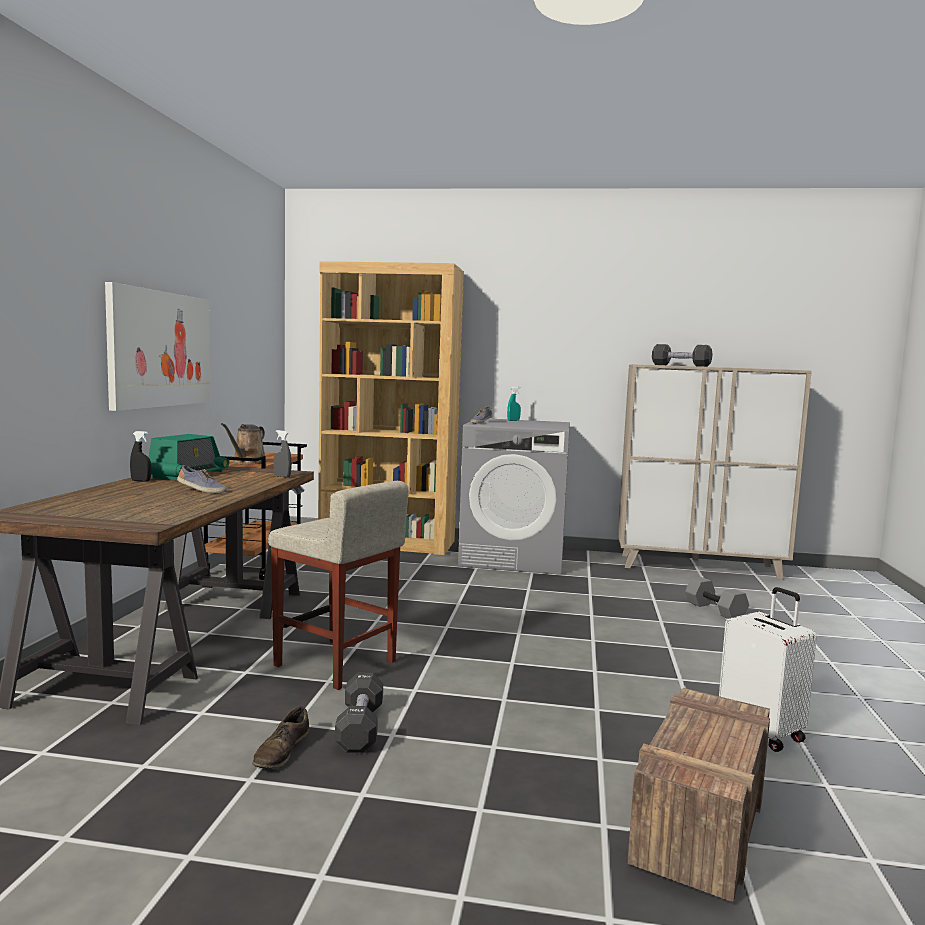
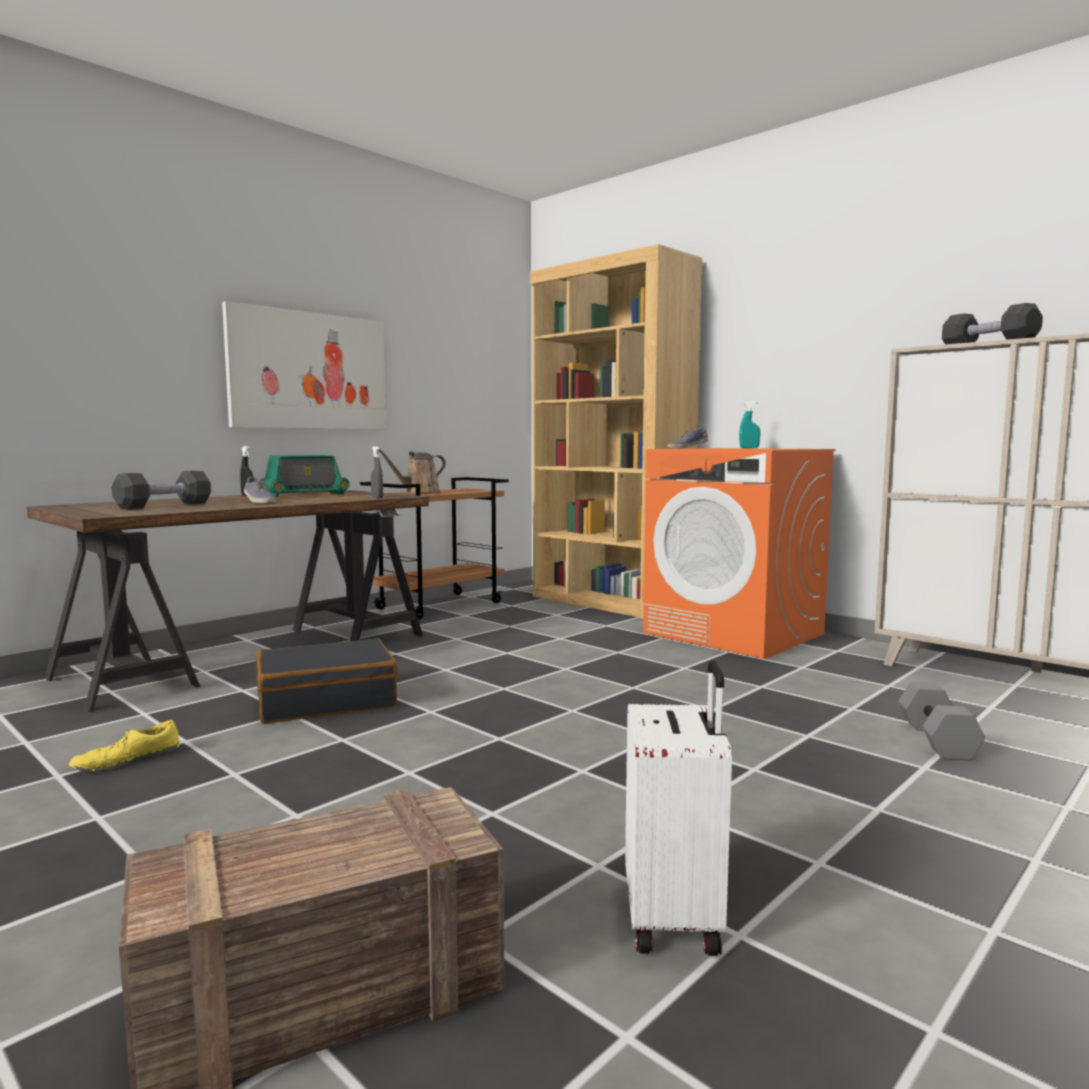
camera: 35 degrees right, 0 degrees up
brown shoe [252,706,309,769] -> yellow shoe [69,720,179,772]
beige stool [268,481,409,690] -> black suitcase [256,638,397,724]
black dumbbell [335,673,383,753] -> black dumbbell moved to [111,471,211,509]
grey washing machine [458,418,570,575] -> orange washing machine [643,448,836,659]

